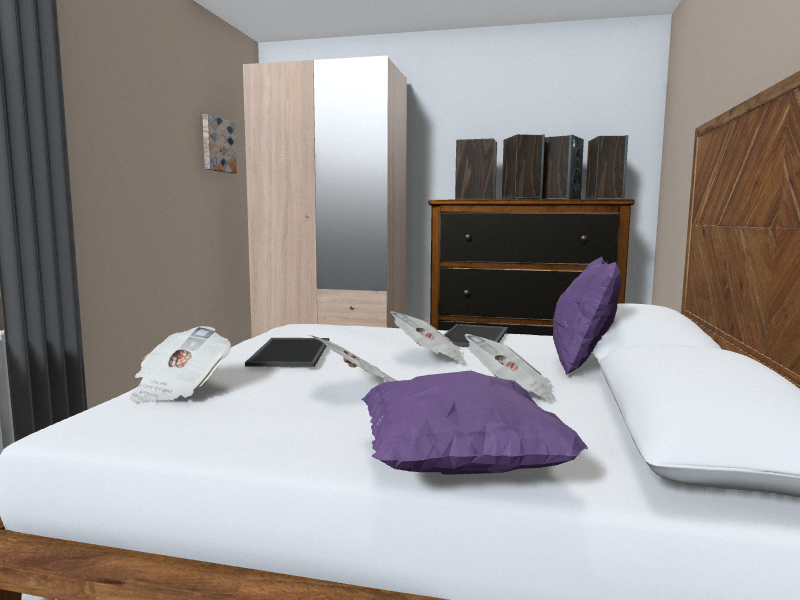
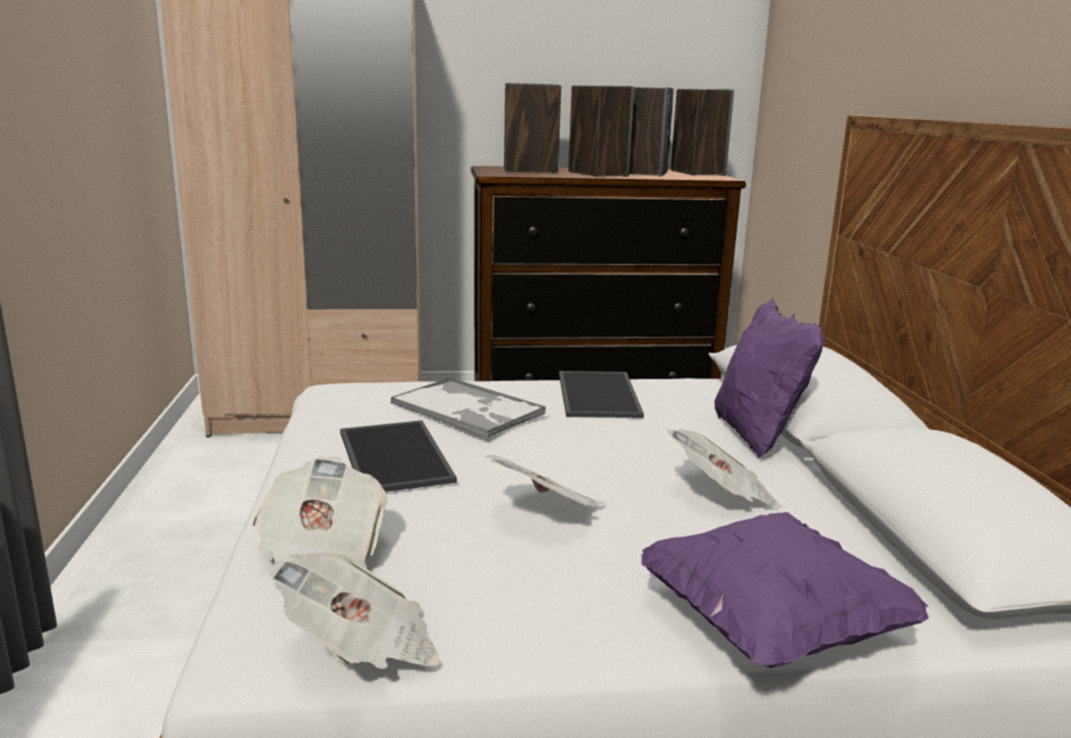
camera: 20 degrees left, 10 degrees up
picture [203,114,237,174] -> none
newspaper [391,311,466,363] -> newspaper moved to [270,553,441,669]
none -> tray [391,377,546,438]

